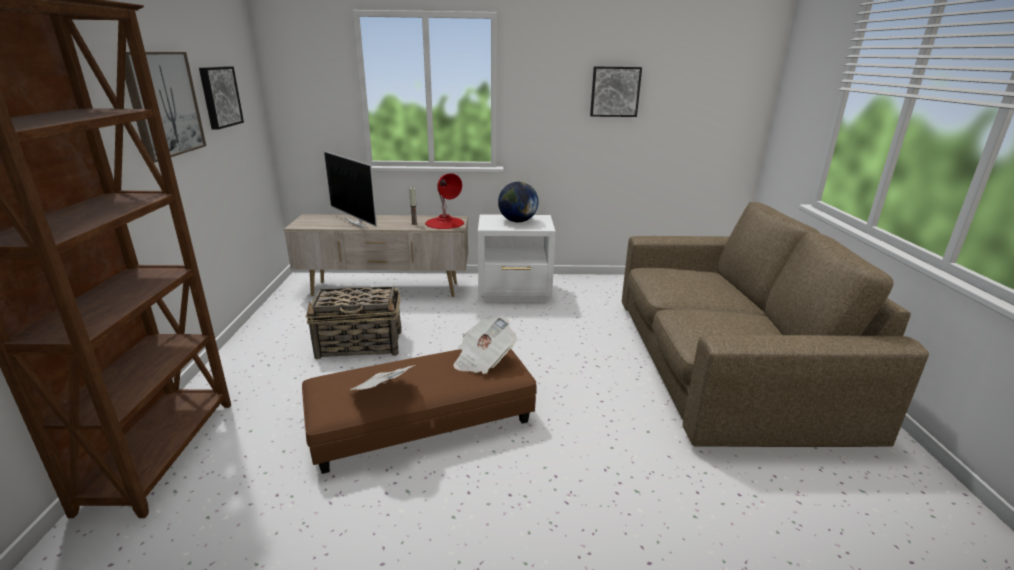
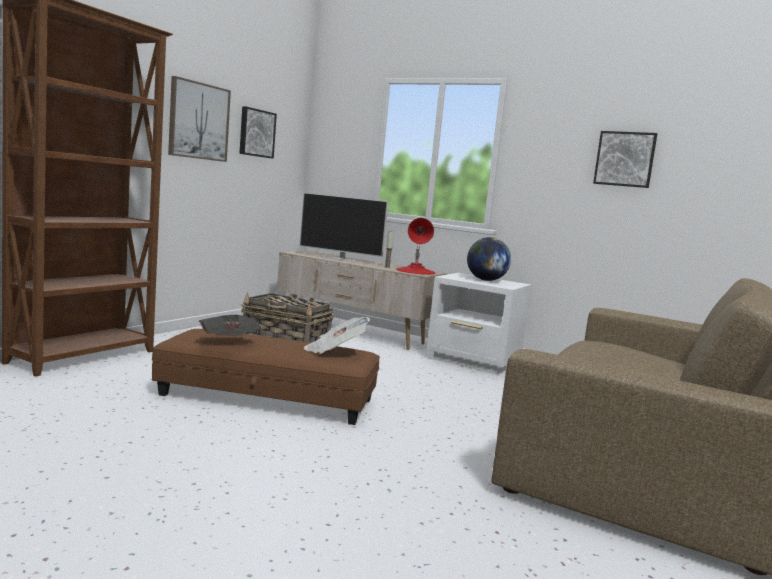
camera: 30 degrees right, 15 degrees down
television [324,151,377,229] -> television turned 60 degrees counterclockwise [299,192,388,262]

